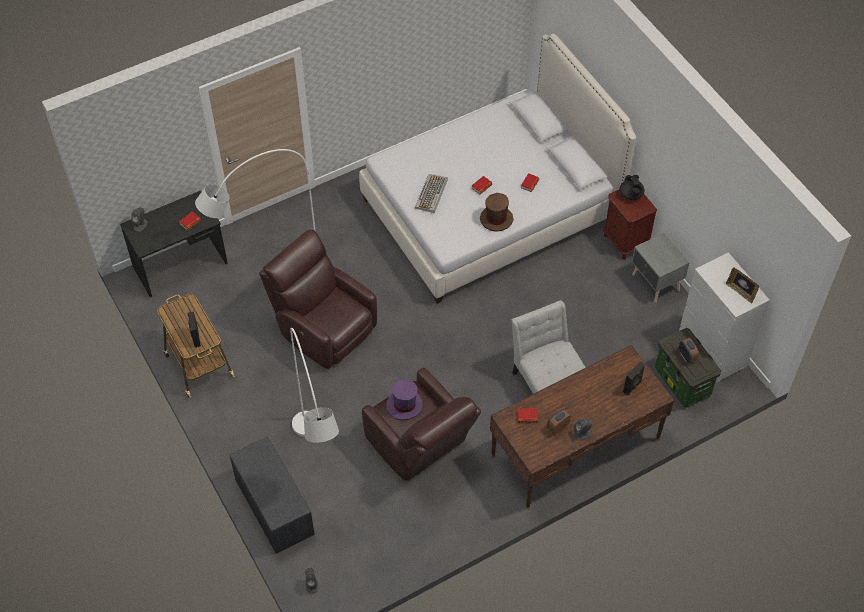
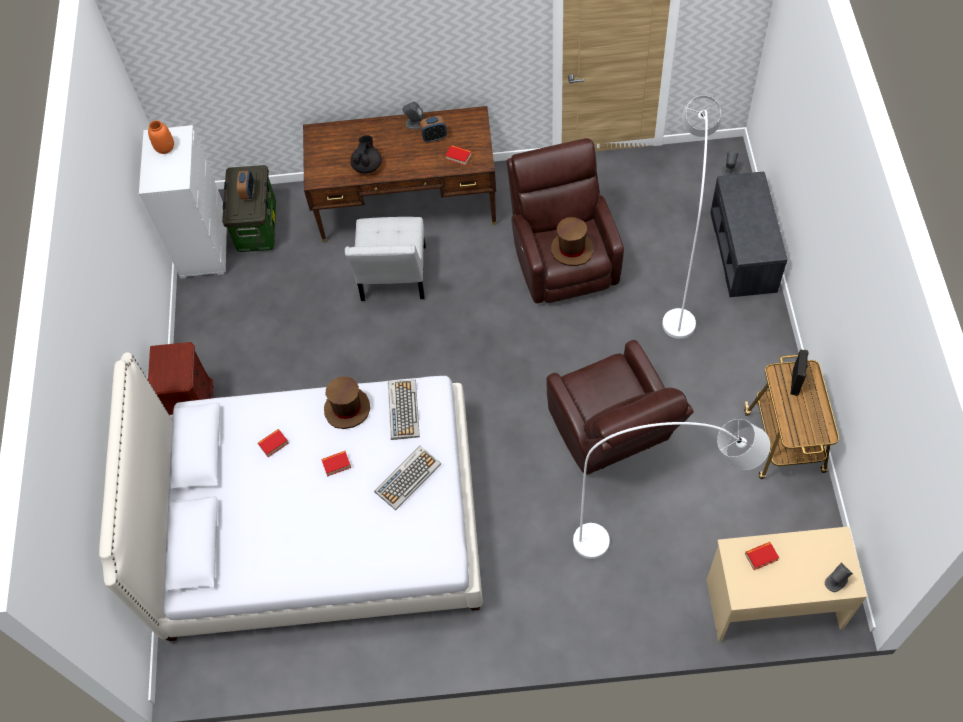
camera: 150 degrees left, 5 degrees up
black desk [120,190,228,297] -> beige desk [707,526,867,642]
purple hat [387,379,423,420] -> brown hat [551,217,593,266]
black teapot [619,175,644,200] -> black teapot moved to [350,135,382,174]
black speaker [623,361,645,395] -> none
grey nightstand [632,233,689,303] -> none
picture frame [726,267,759,304] -> orange vase [148,120,174,154]
none -> keyboard [388,380,420,440]

